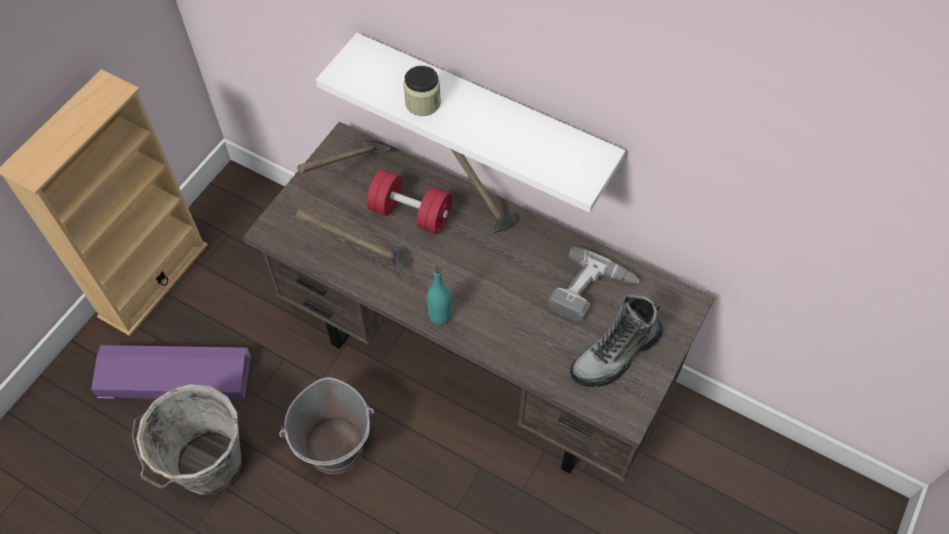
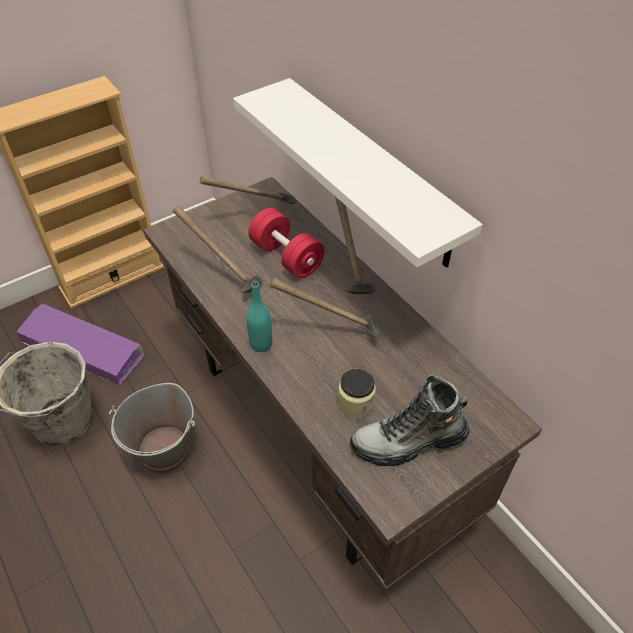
camera: 25 degrees right, 10 degrees down
jar [404,66,441,116] -> jar moved to [338,369,376,419]
power drill [548,246,640,321] -> none
none -> hammer [270,278,380,337]

